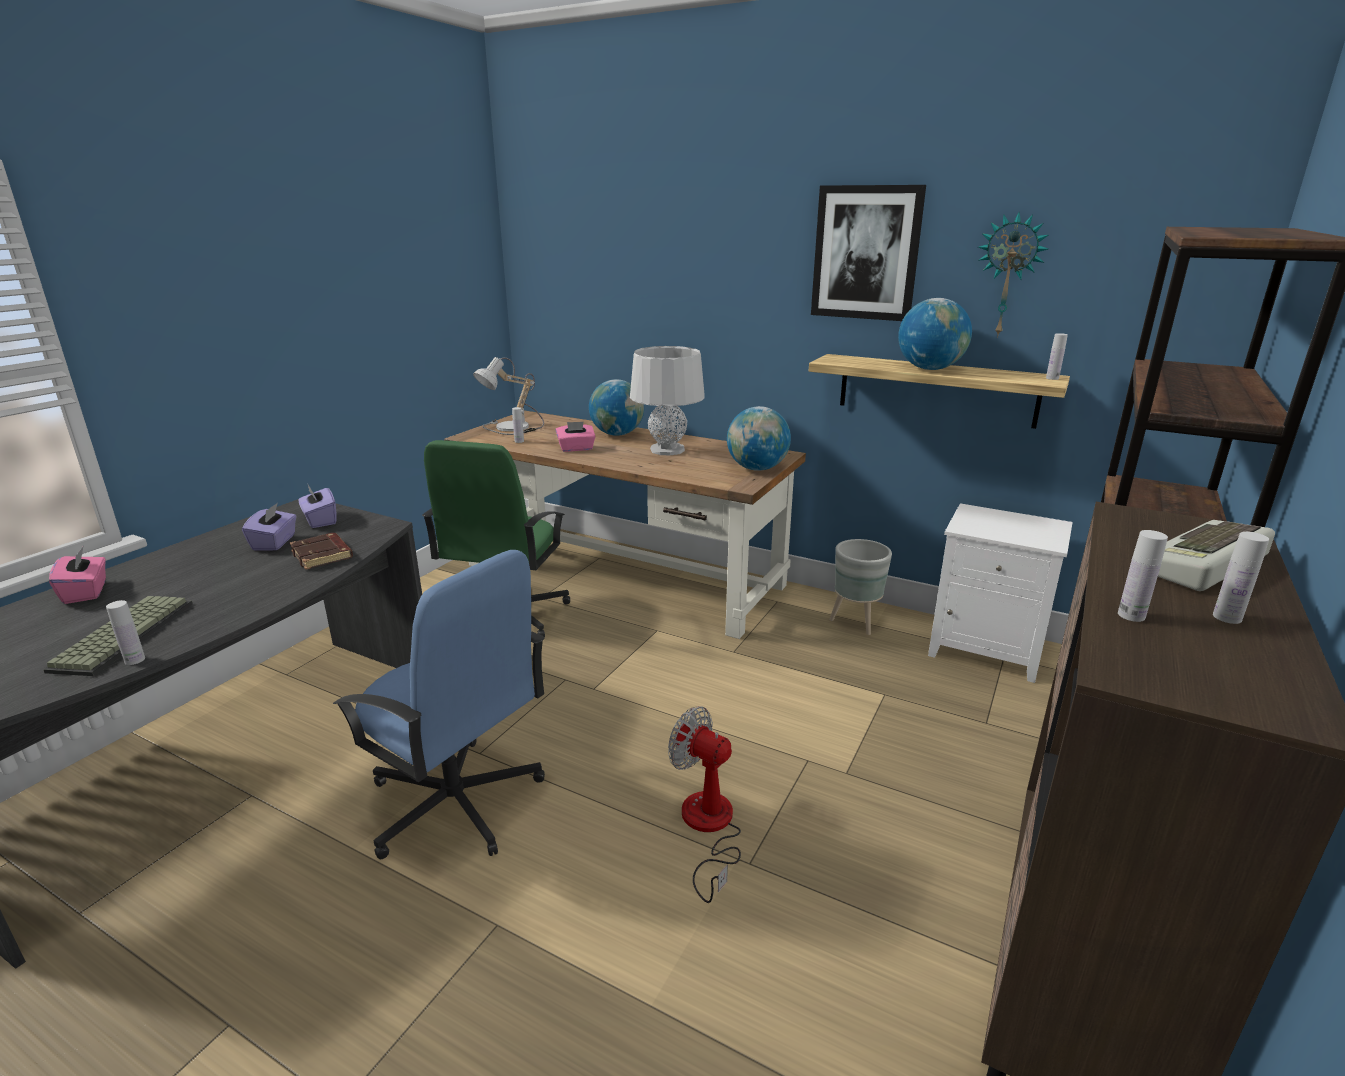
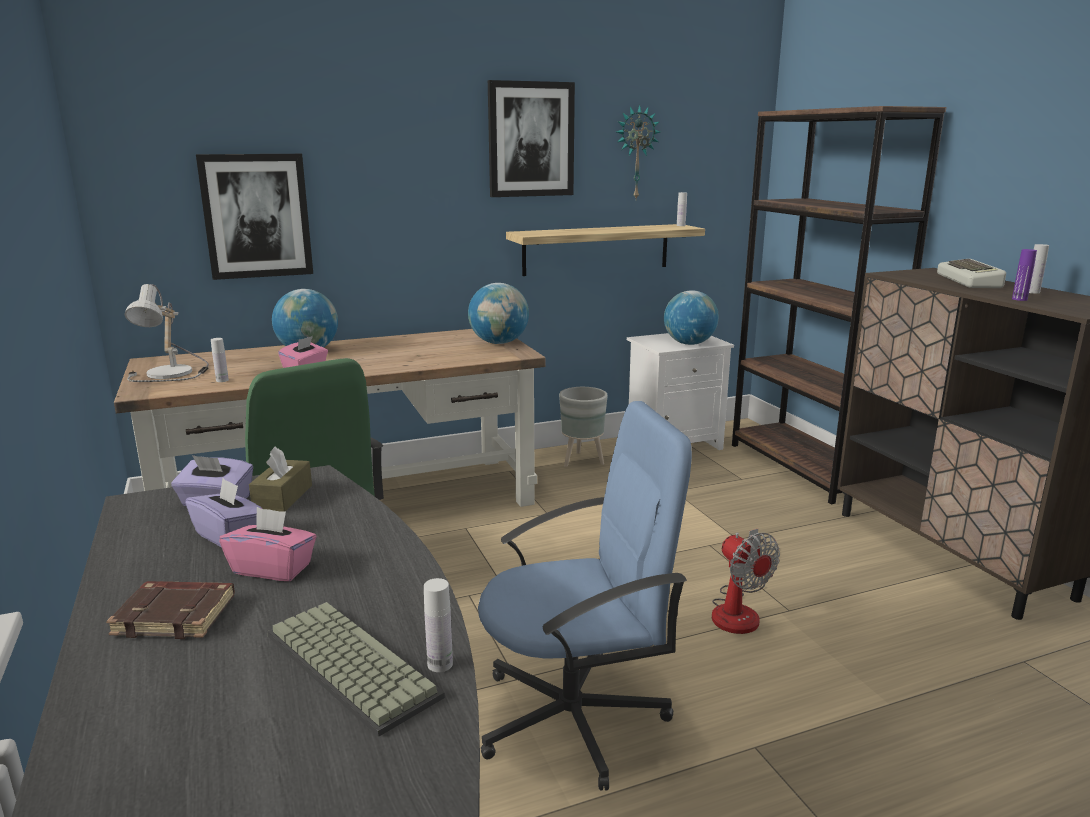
camera: 50 degrees left, 5 degrees down
pink tissue box [49,547,106,604] -> pink tissue box moved to [219,507,316,581]
brown book [290,533,353,570] -> brown book moved to [106,581,235,639]
grey table lamp [630,346,705,456] -> none
fan [668,706,741,903] -> fan turned 105 degrees counterclockwise [712,529,780,634]
globe [898,298,972,370] -> globe moved to [664,290,719,345]
white bottle [1118,530,1168,622] -> purple bottle [1012,249,1037,301]
none -> picture [196,154,313,280]
none -> brown tissue box [249,446,312,511]

